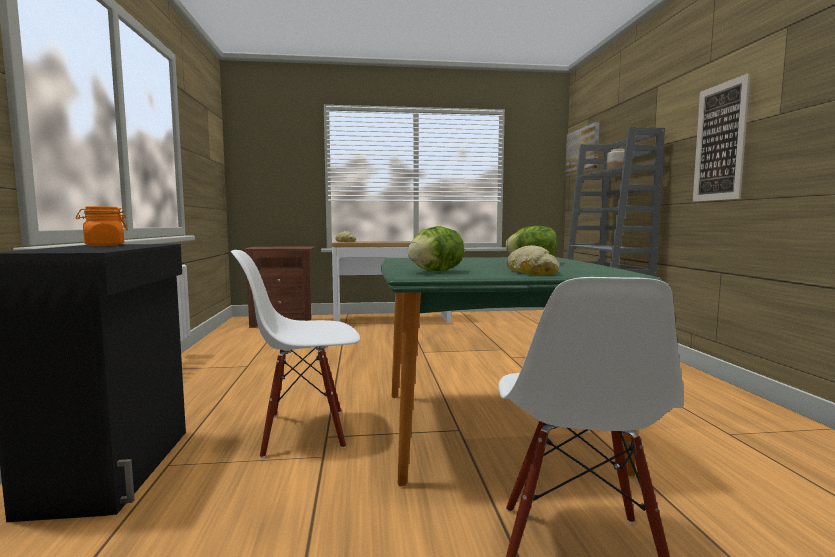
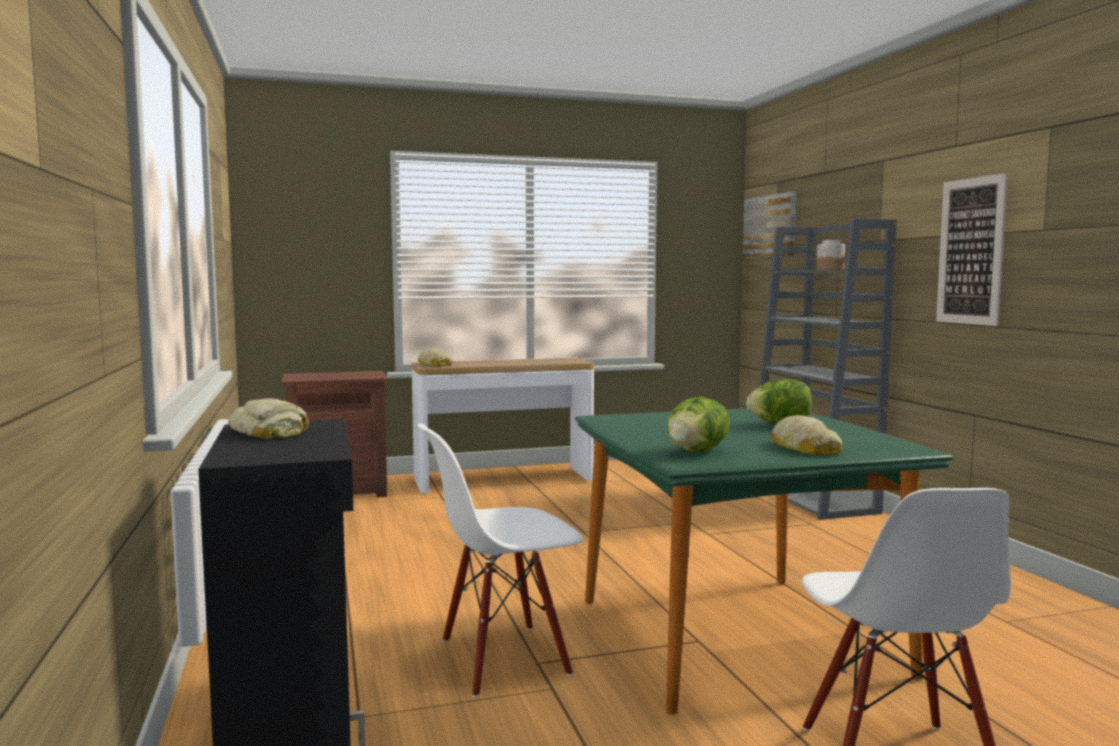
camera: 10 degrees left, 0 degrees up
orange jar [75,206,128,246] -> bread [228,398,309,439]

